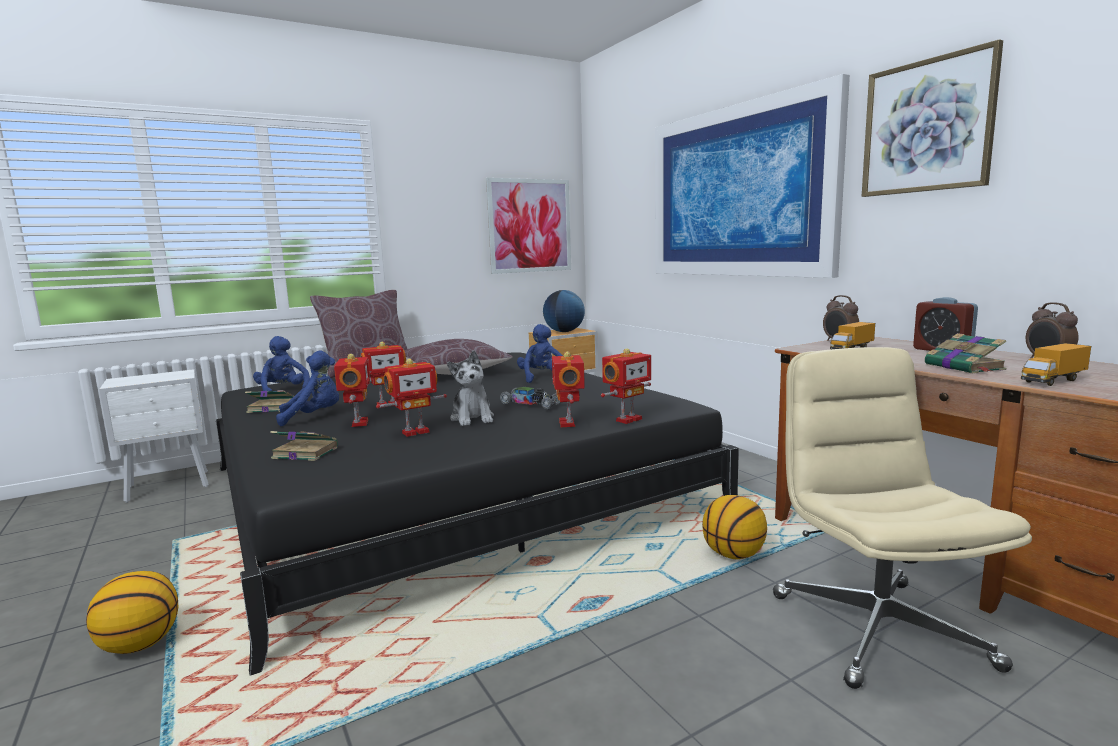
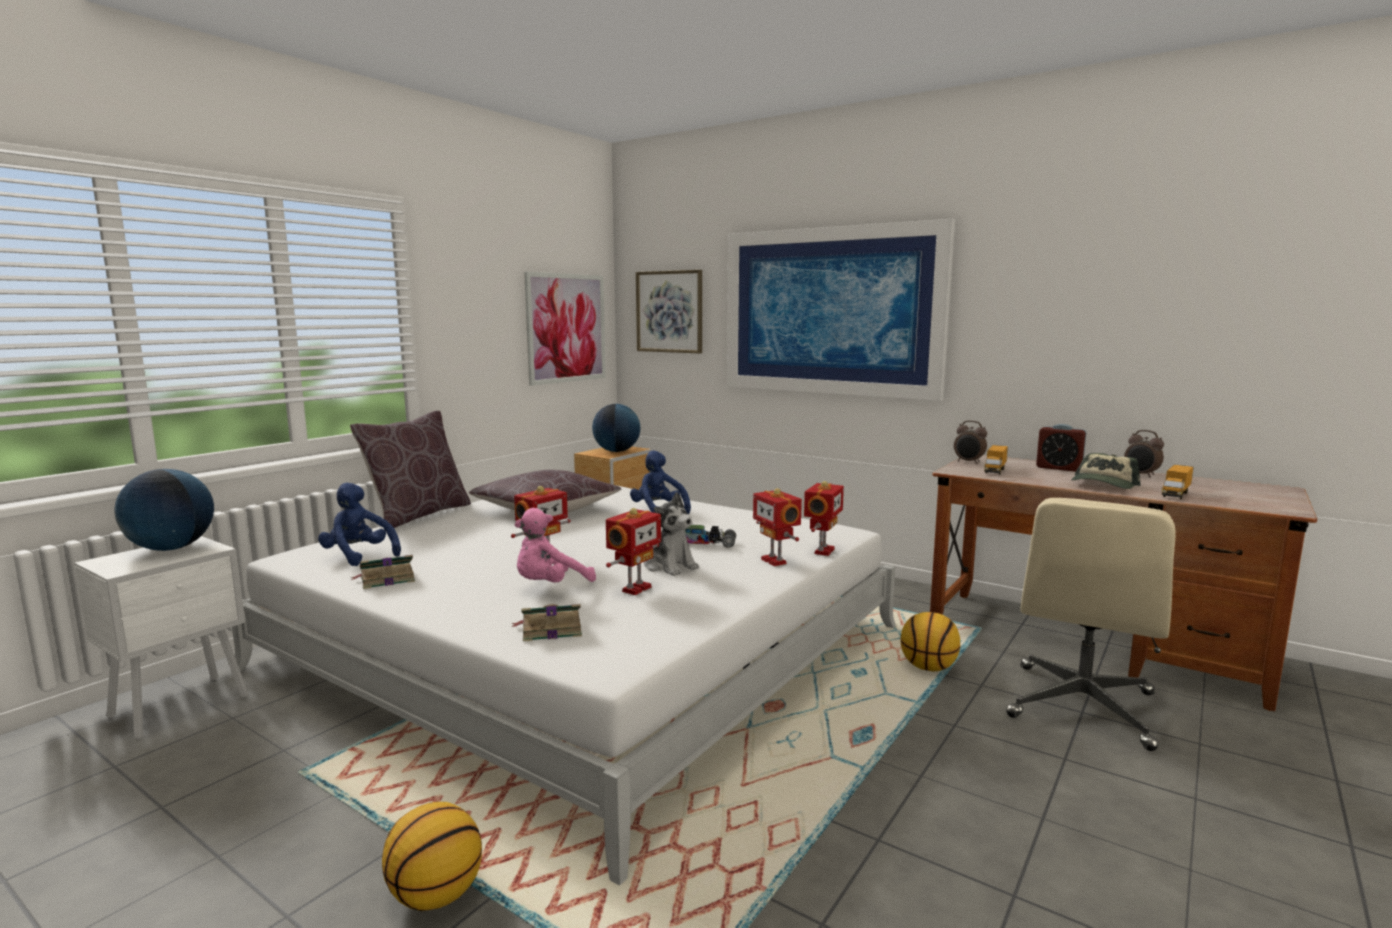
camera: 25 degrees left, 0 degrees up
black bed [216,352,739,676] -> white bed [232,485,896,885]
blue plush toy [276,351,339,426] -> none
toy robot [334,354,370,427] -> pink plush toy [515,508,596,583]
beige office chair [773,347,1032,689] -> beige office chair turned 120 degrees counterclockwise [1006,498,1176,751]
picture [862,39,1003,197] -> picture moved to [636,270,702,353]
book [925,333,1006,373] -> cap [1071,453,1141,489]
none -> globe [114,469,214,551]

